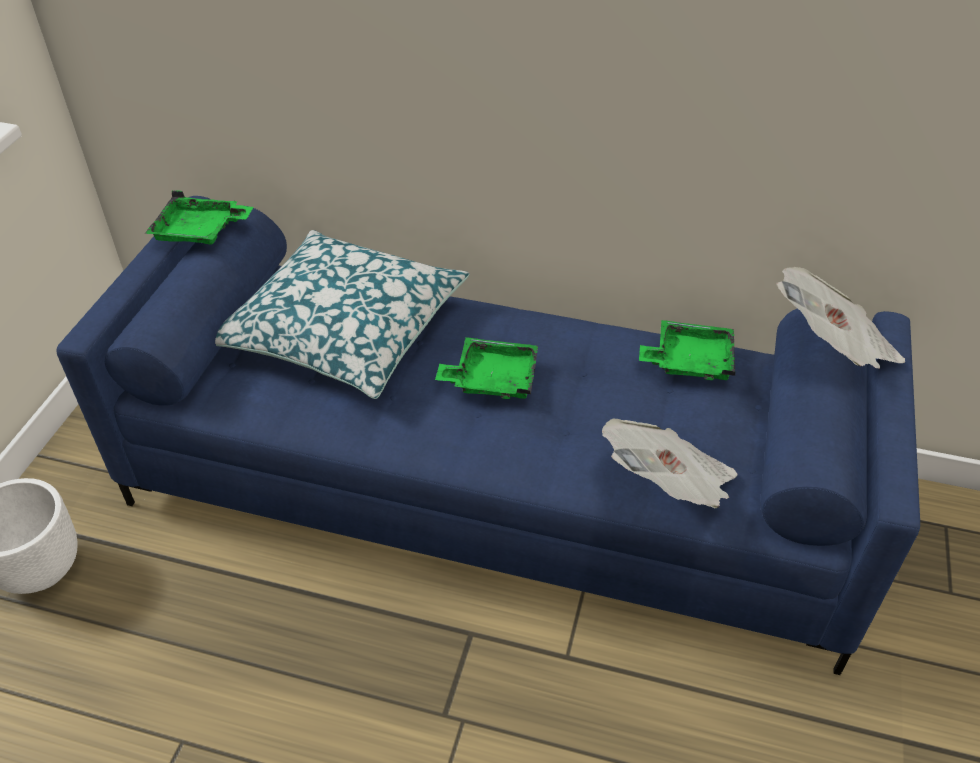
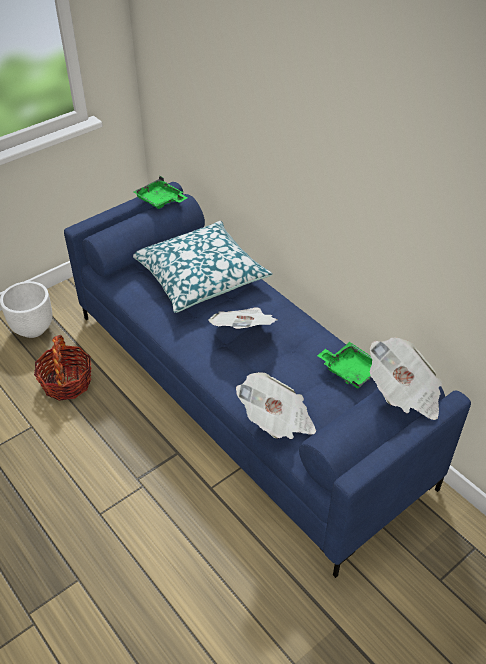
camera: 35 degrees right, 0 degrees up
green tray [435,337,538,399] -> newspaper [209,307,277,329]
none -> basket [34,335,91,401]

